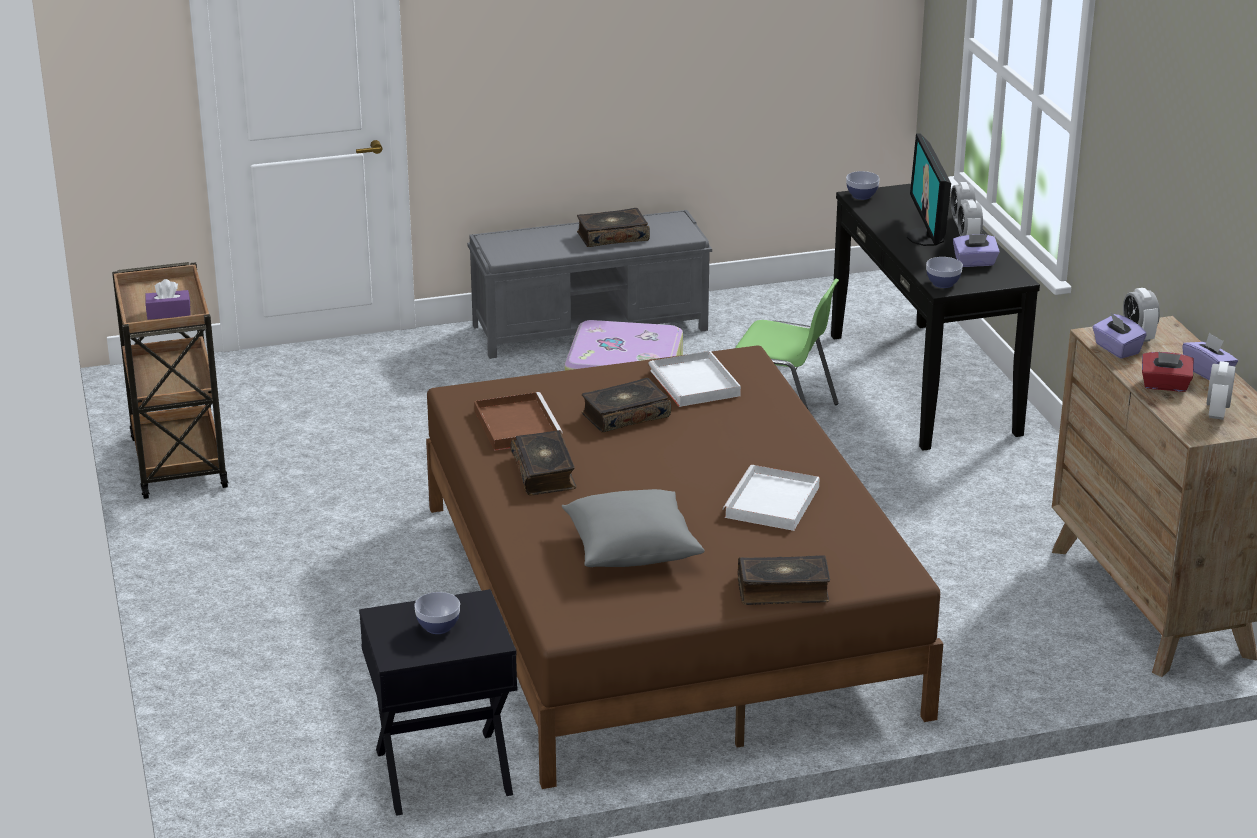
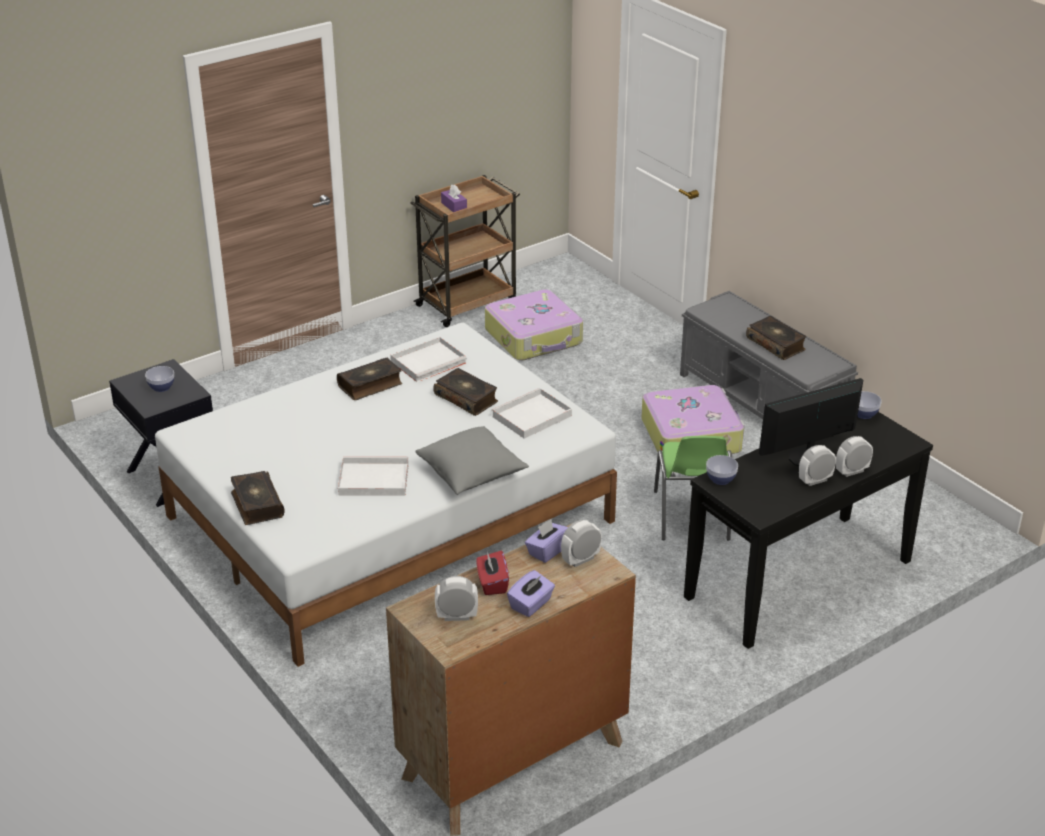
camera: 70 degrees right, 5 degrees up
brown bed [426,345,943,789] -> white bed [155,322,617,667]
brown tray [474,392,563,451] -> white tray [390,337,467,382]
grey pillow [562,489,705,567] -> grey pillow moved to [416,426,529,495]
purple tissue box [953,234,1000,267] -> none
none -> suitcase [485,289,583,361]

